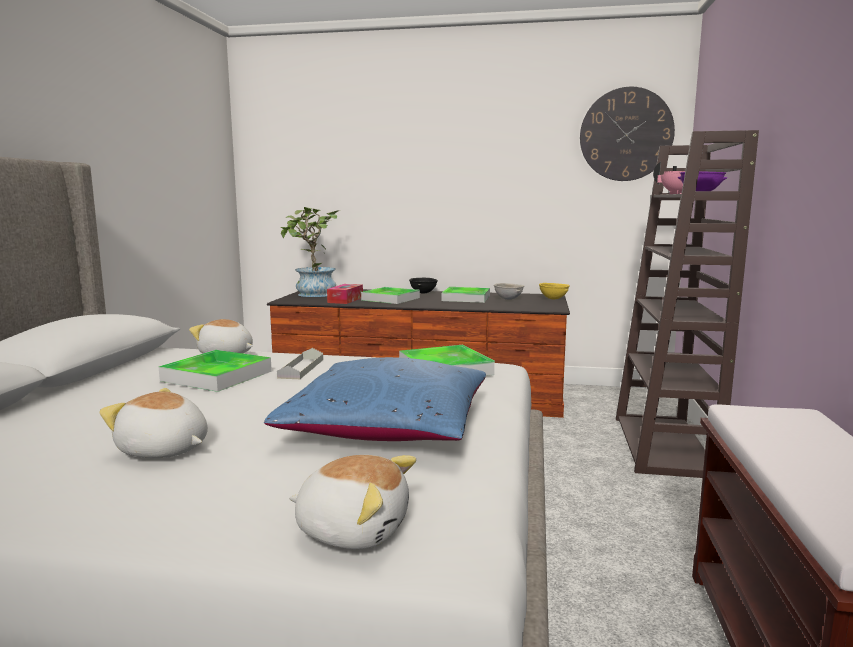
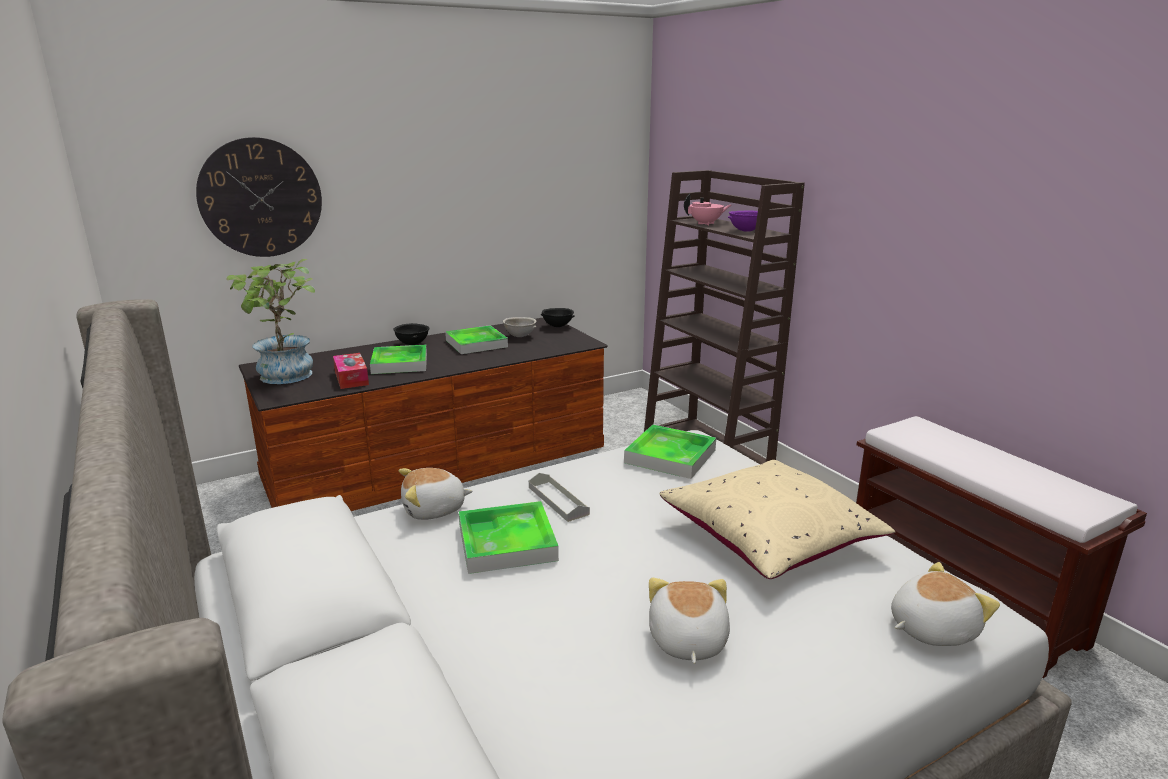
camera: 40 degrees left, 10 degrees up
plush toy [99,388,208,458] -> plush toy turned 105 degrees clockwise [649,577,730,664]
blue pillow [264,357,486,441] -> beige pillow [659,460,895,579]
yellow bowl [539,283,570,299] -> black bowl [541,308,575,327]
wall clock [580,87,675,181] -> wall clock moved to [196,137,322,257]

